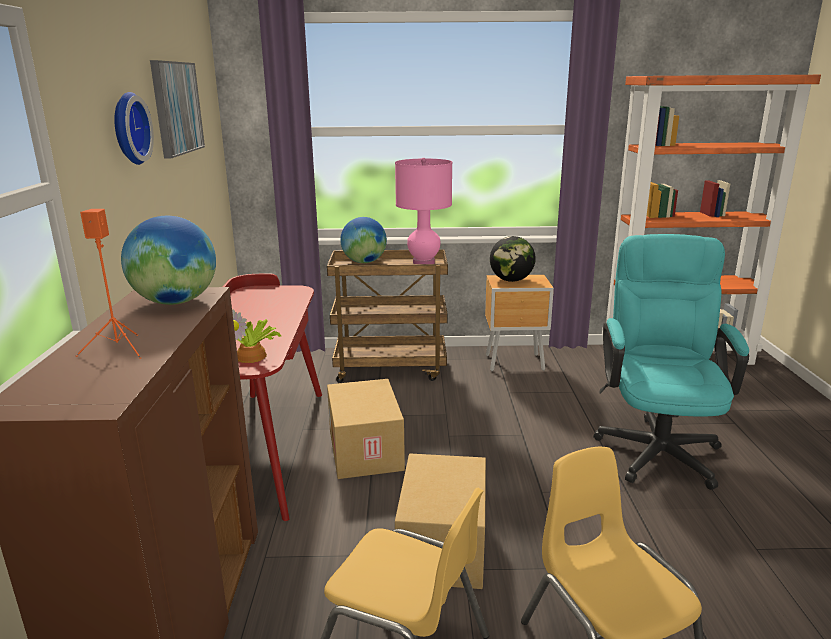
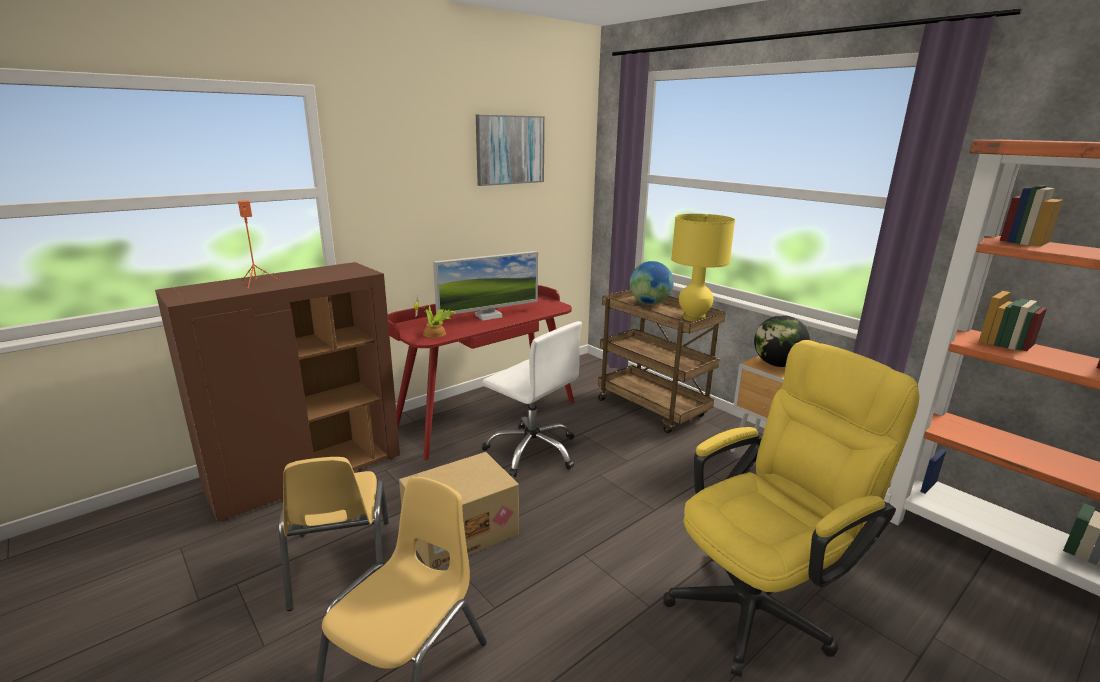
camera: 50 degrees right, 0 degrees up
wall clock [114,92,154,165] -> none
globe [121,216,216,305] -> none
cardboard box [327,379,405,479] -> white office chair [482,321,582,477]
pink table lamp [395,158,452,264] -> yellow table lamp [671,214,735,322]
turquoise office chair [593,234,749,490] -> yellow office chair [663,340,919,677]
none -> monitor [433,251,538,321]

